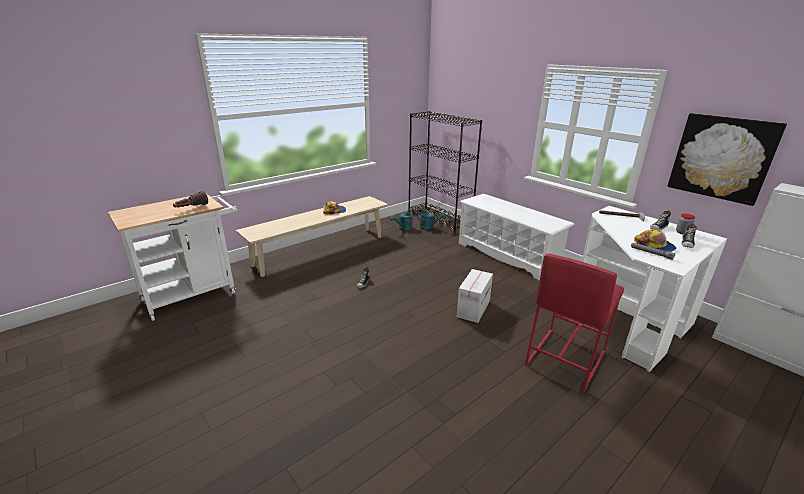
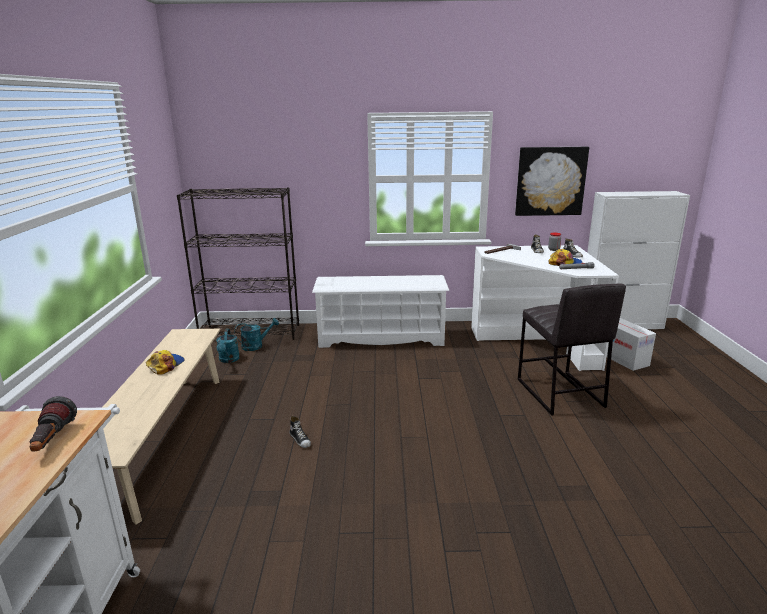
camera: 50 degrees left, 5 degrees down
cardboard box [457,269,493,323] -> cardboard box moved to [607,318,656,371]
red stool [525,253,624,392] -> grey stool [518,284,626,416]

